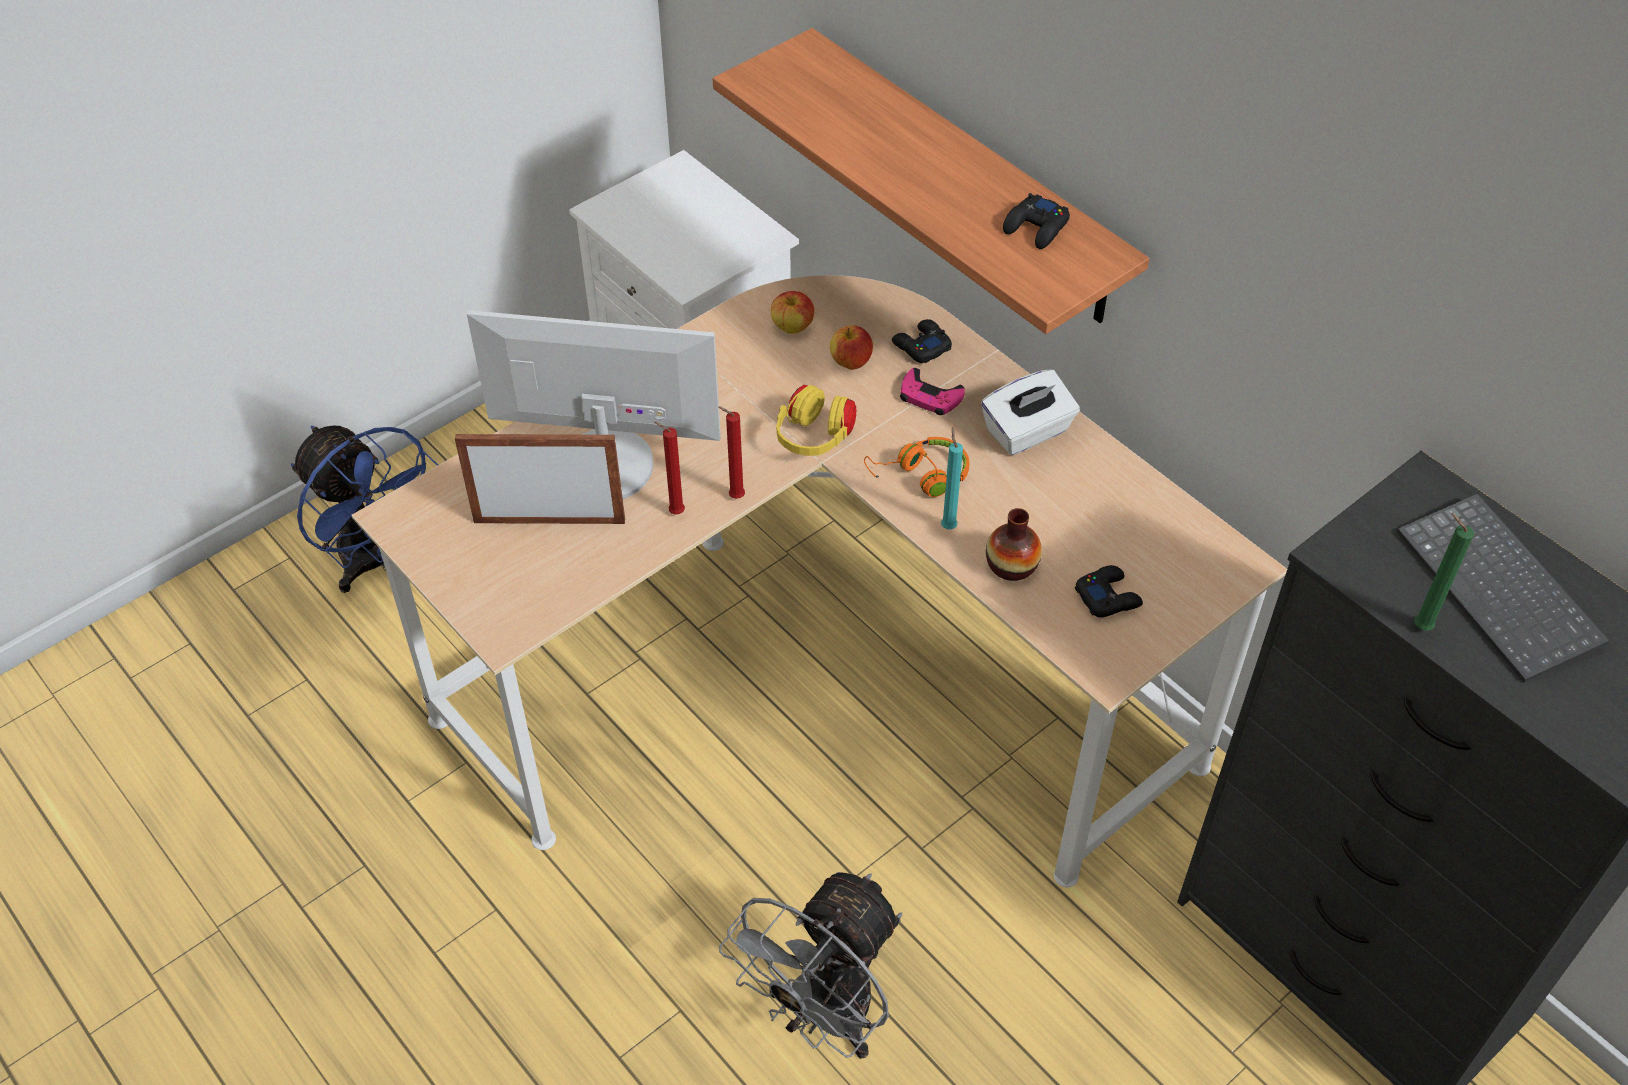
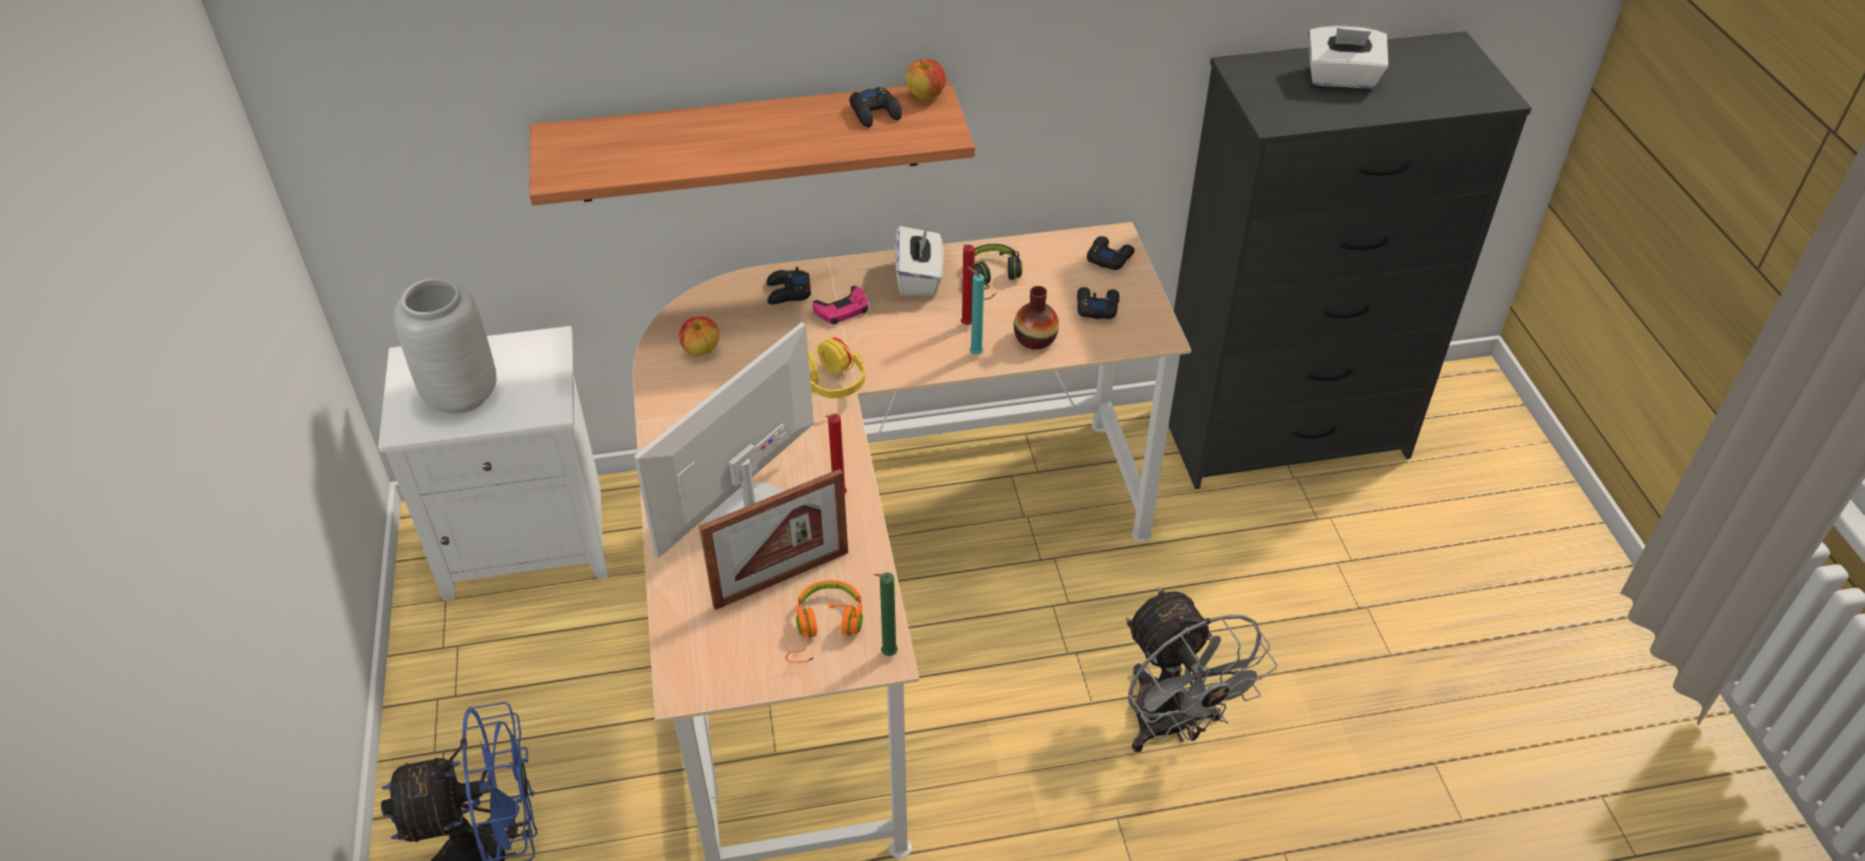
camera: 60 degrees left, 5 degrees down
picture frame [455,434,625,524] -> picture frame turned 150 degrees counterclockwise [699,469,848,610]
red candle [718,406,745,499] -> red candle moved to [961,244,975,325]
apple [830,325,873,370] -> apple moved to [905,59,946,99]
orange headphones [864,437,970,497] -> orange headphones moved to [785,580,863,663]
keyboard [1397,494,1610,683] -> white tissue box [1308,26,1388,88]
green candle [1414,513,1474,631] -> green candle moved to [874,572,898,656]
none -> grey vase [393,278,497,414]
none -> black headphones [974,244,1022,300]
none -> black game controller [1087,236,1135,270]

